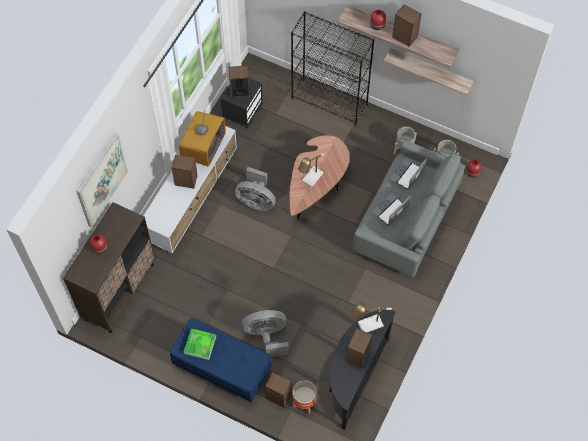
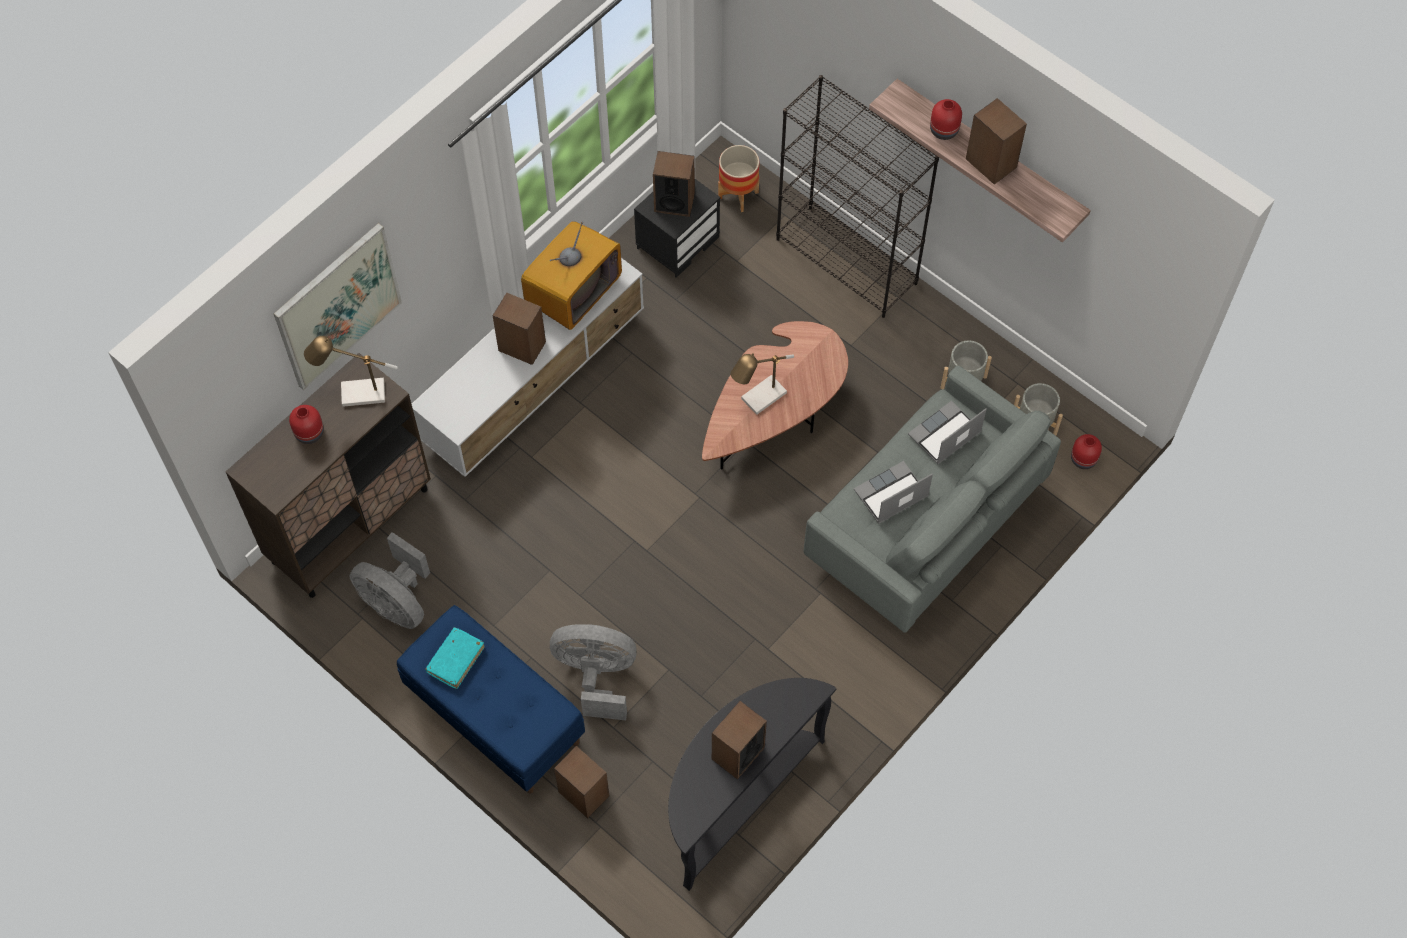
camera: 15 degrees right, 0 degrees up
tray [184,329,216,360] -> turquoise book [425,627,485,689]
grey fan [235,167,276,211] -> grey fan moved to [349,532,430,629]
planter [292,380,317,414] -> planter moved to [718,145,759,212]
table lamp [350,304,392,332] -> table lamp moved to [304,336,398,407]
shelf [383,48,474,95] -> none

